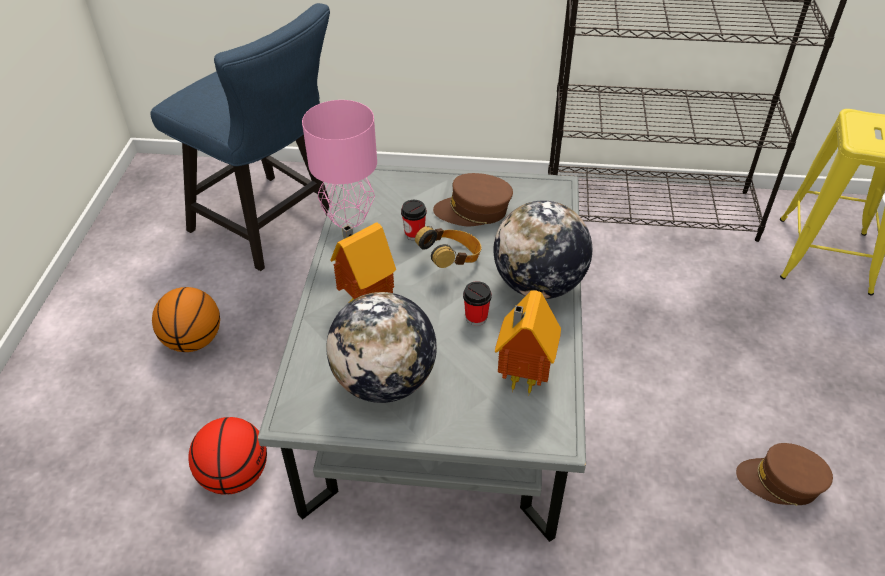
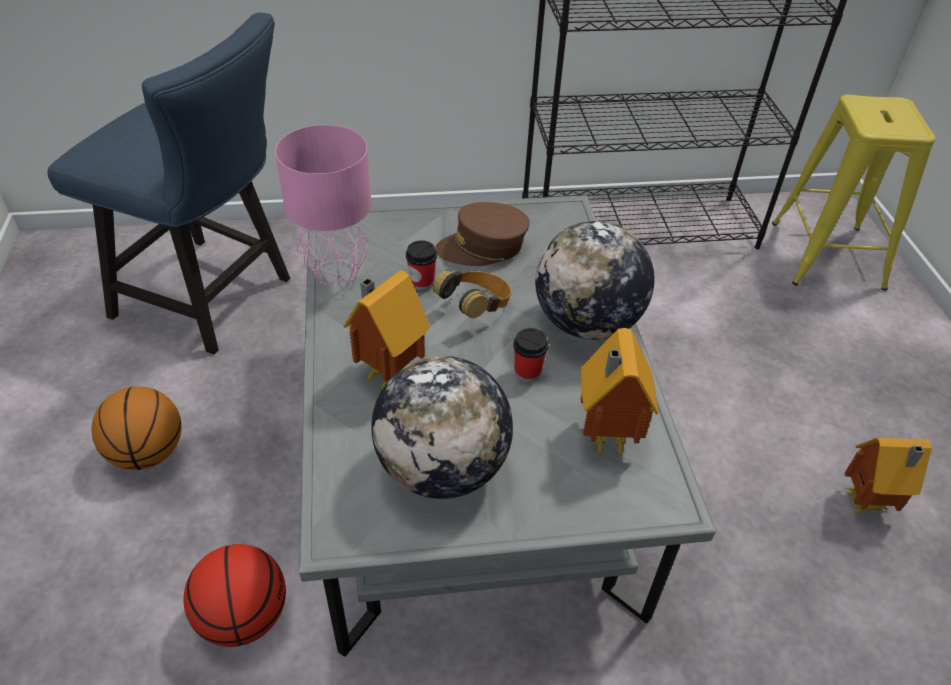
camera: 15 degrees left, 0 degrees up
brown cap [736,443,833,506] -> toy house [844,438,932,513]

